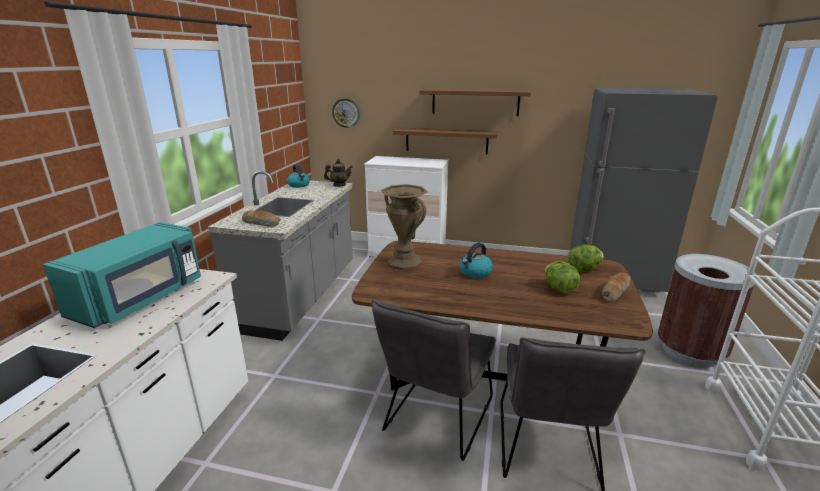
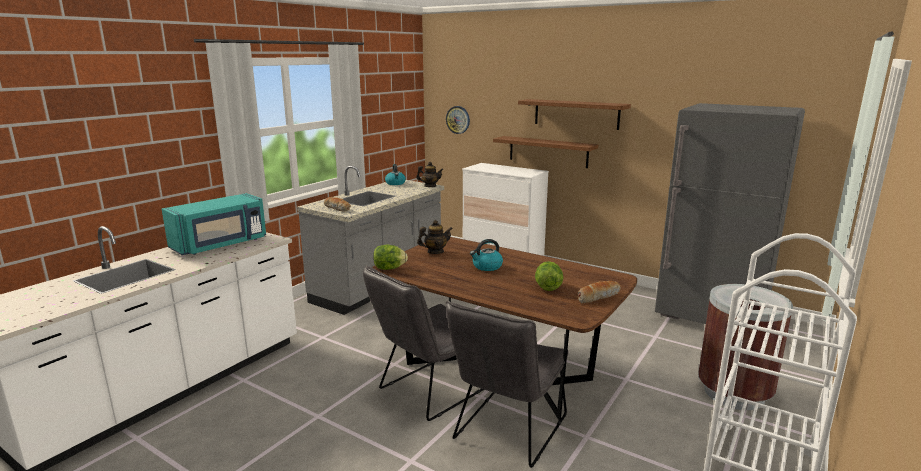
camera: 20 degrees right, 5 degrees down
brown vase [381,184,428,270] -> teapot [417,220,453,254]
lettuce [568,244,604,272] -> lettuce moved to [373,244,408,270]

